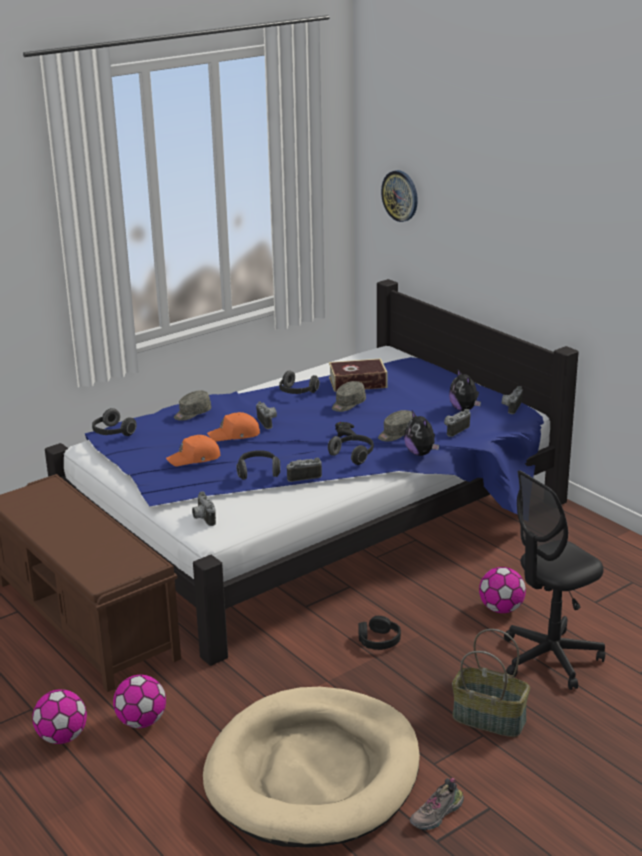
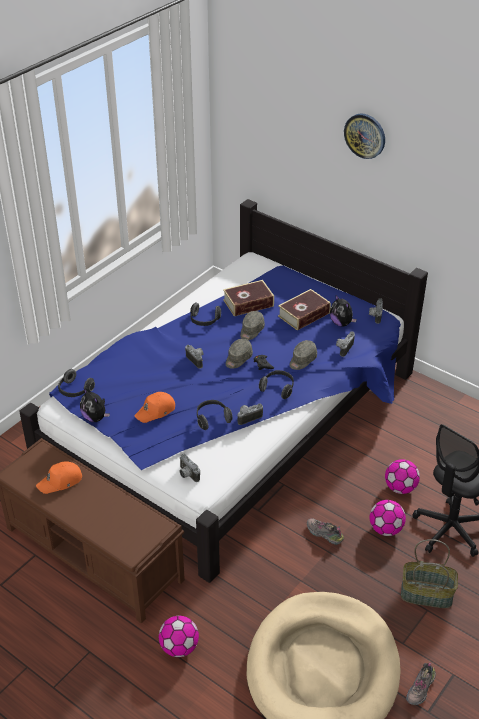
camera: 15 degrees left, 15 degrees up
football [32,689,87,744] -> football moved to [370,500,406,536]
grey cap [174,390,211,421] -> grey cap moved to [226,339,253,369]
orange cap [207,412,260,442] -> orange cap moved to [36,461,82,494]
black headphones [358,616,401,650] -> shoe [307,518,344,545]
wall clock [381,170,418,222] -> wall clock moved to [344,114,385,159]
plush toy [404,411,439,456] -> plush toy moved to [80,388,110,422]
none -> book [278,289,331,331]

